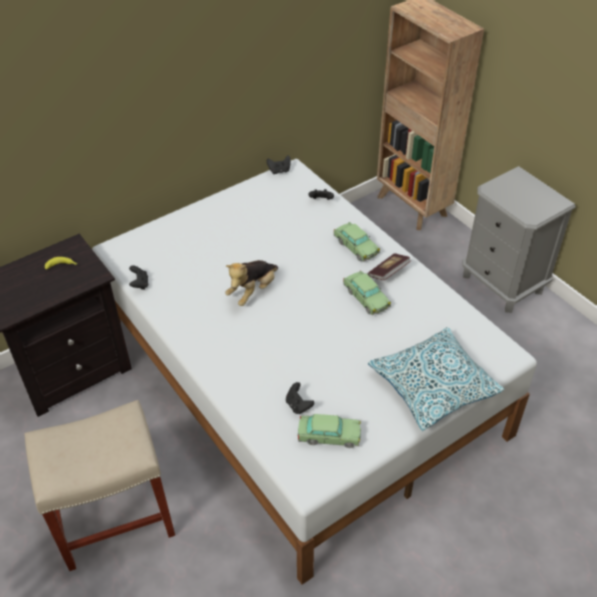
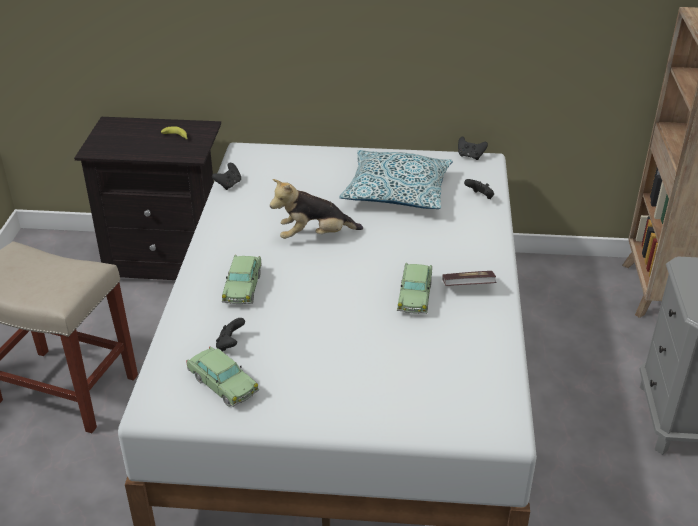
camera: 40 degrees right, 10 degrees down
toy car [334,222,380,262] -> toy car moved to [222,255,262,304]
pillow [368,327,504,431] -> pillow moved to [339,150,453,209]

